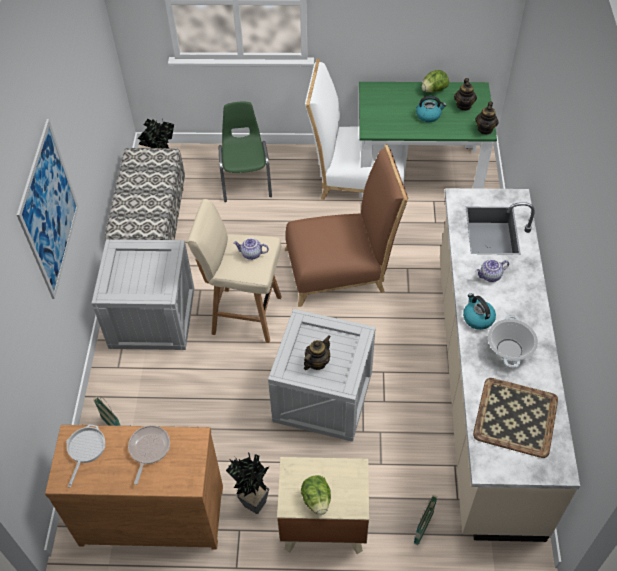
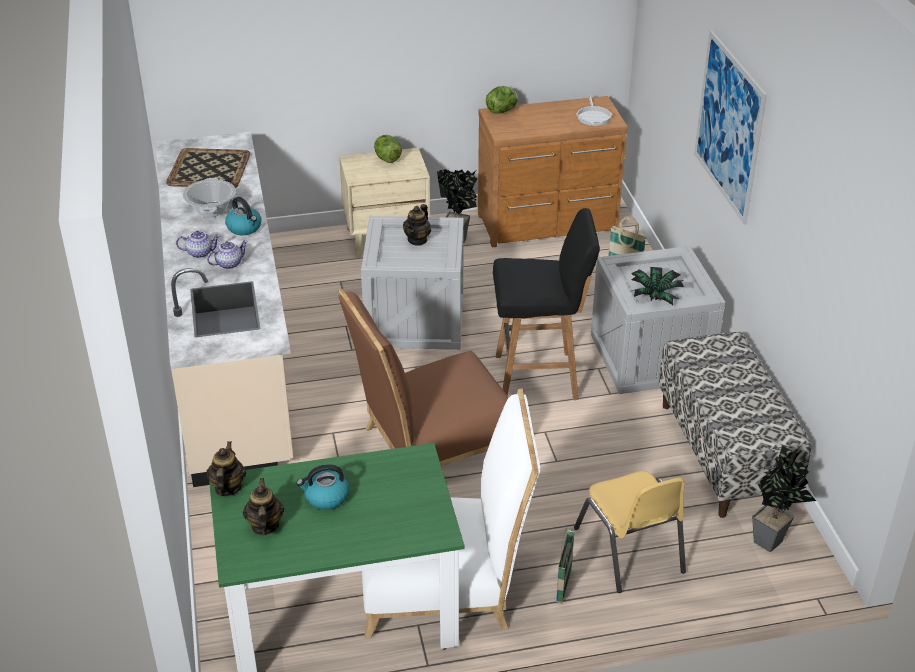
camera: 165 degrees right, 15 degrees down
frying pan [128,425,170,485] -> none
beige stool [187,199,282,343] -> black stool [493,208,600,400]
green chair [219,102,272,202] -> yellow chair [574,471,686,593]
teapot [233,238,269,260] -> teapot moved to [176,231,220,258]
basket [414,495,437,546] -> basket moved to [556,527,575,603]
lettuce [422,70,449,93] -> lettuce moved to [486,86,518,114]
none -> potted plant [631,267,684,305]

